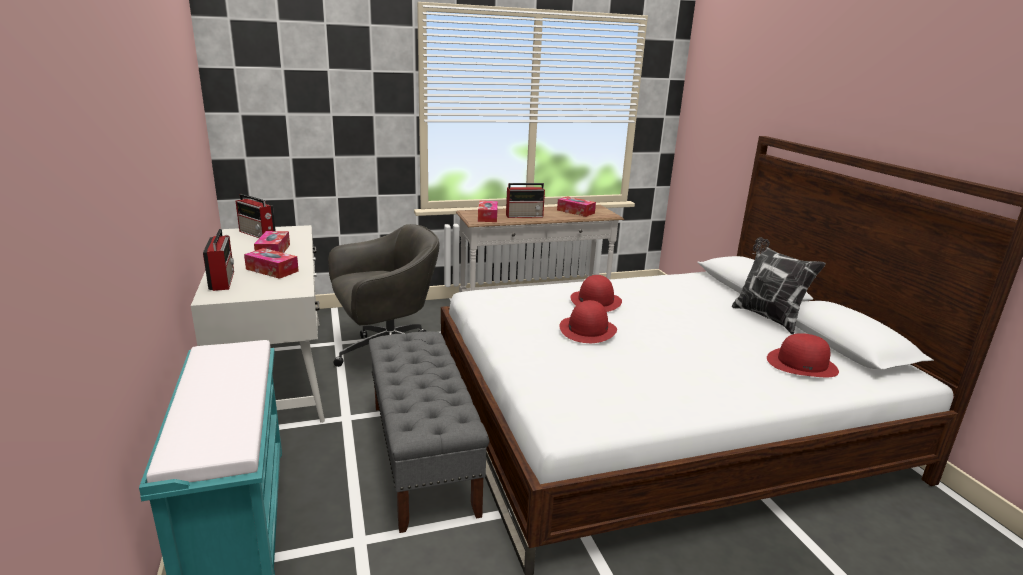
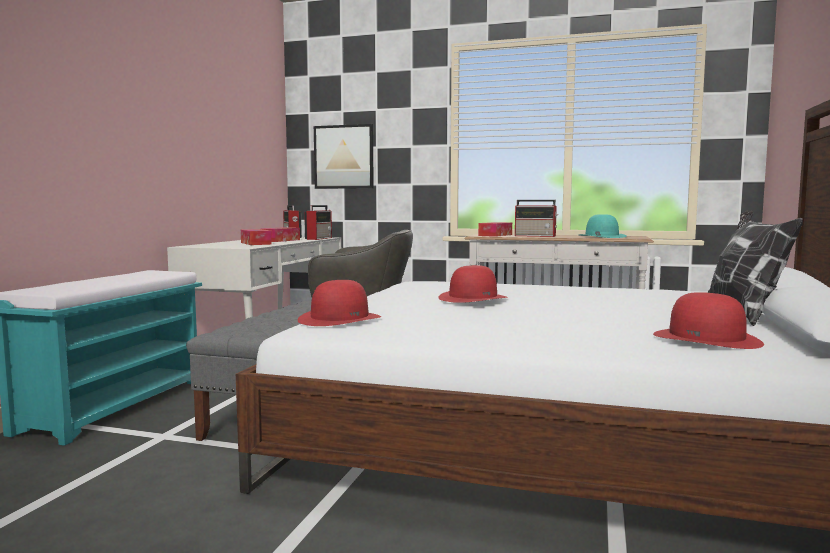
camera: 35 degrees right, 15 degrees down
radio [203,229,234,291] -> radio moved to [304,205,332,240]
tissue box [557,196,596,217] -> turquoise hat [579,214,626,238]
red hat [571,275,622,312] -> red hat moved to [298,280,381,326]
none -> picture [314,124,374,189]

